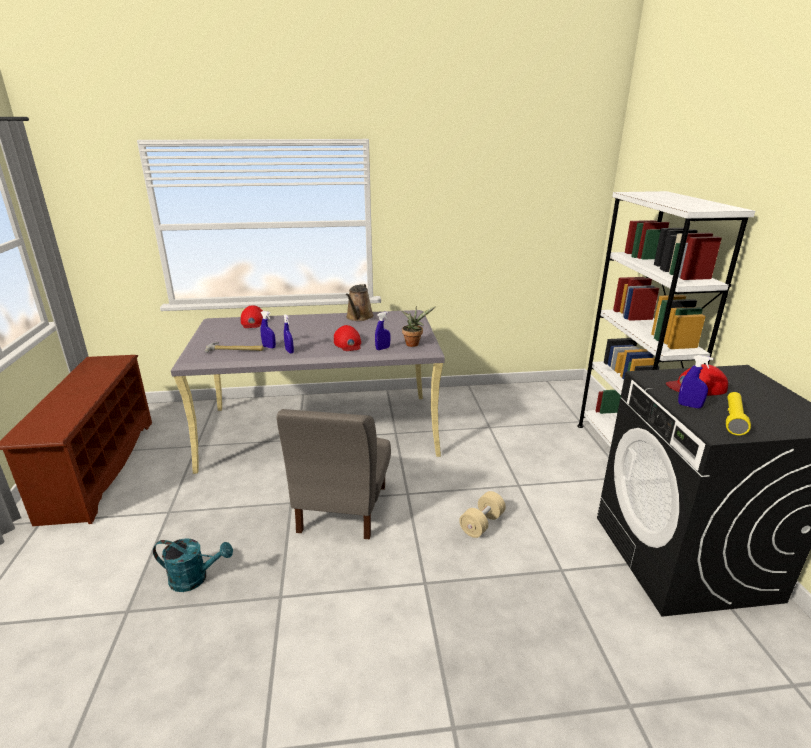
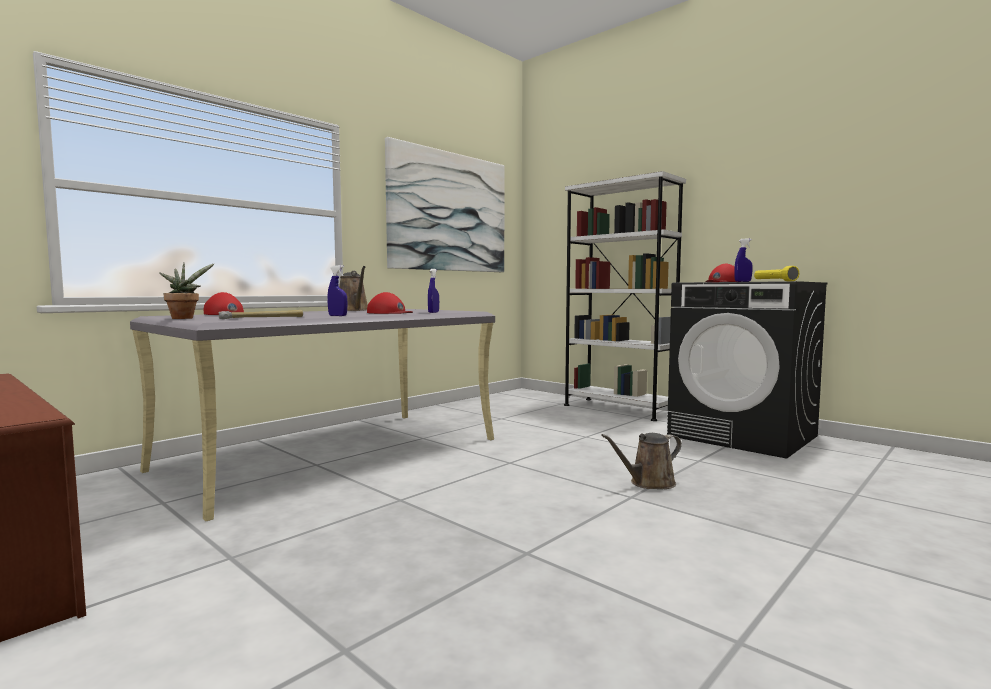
camera: 40 degrees left, 20 degrees down
turquoise watering can [153,538,233,592] -> none
blue spray bottle [261,311,276,349] -> none
grey chair [277,409,391,539] -> none
potted plant [402,306,436,347] -> potted plant moved to [159,263,215,319]
beige dumbbell [459,491,506,538] -> none
none -> picture [385,137,504,272]
none -> brown watering can [601,433,682,489]

